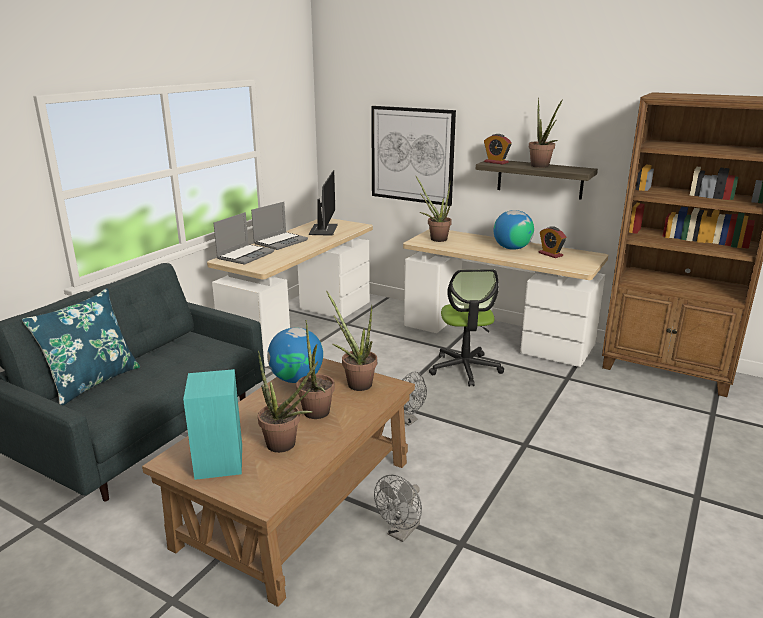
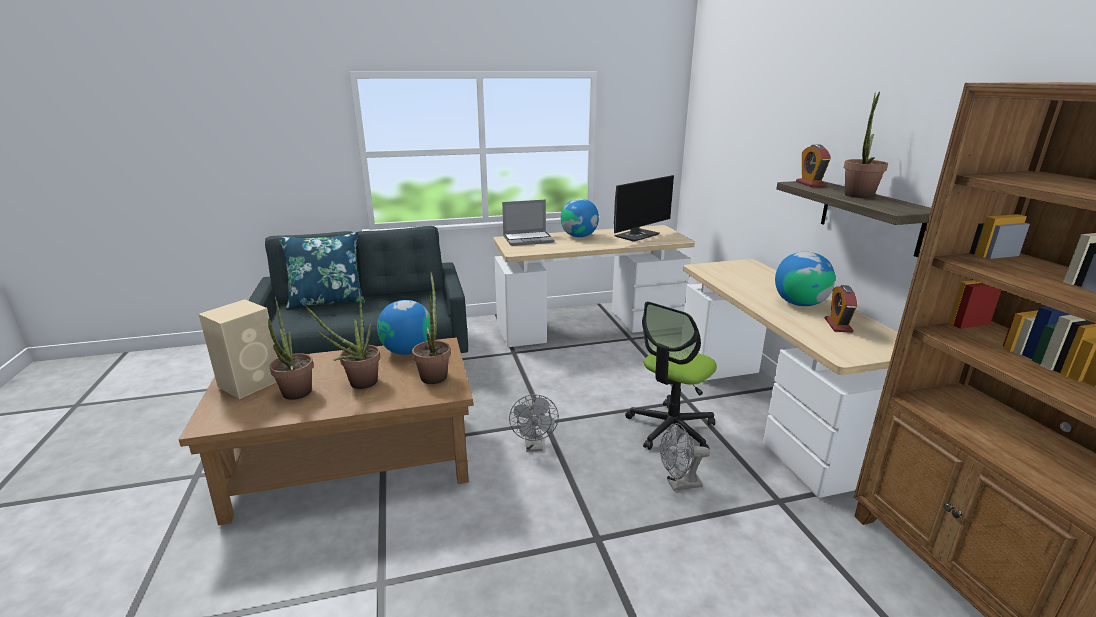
camera: 45 degrees right, 0 degrees up
turquoise speaker [183,369,242,480] -> beige speaker [198,299,278,399]
laptop [251,202,308,250] -> globe [561,199,599,237]
picture [371,106,456,206] -> none
grey fan [374,475,422,542] -> grey fan moved to [660,423,710,491]
potted plant [415,175,452,242] -> none

